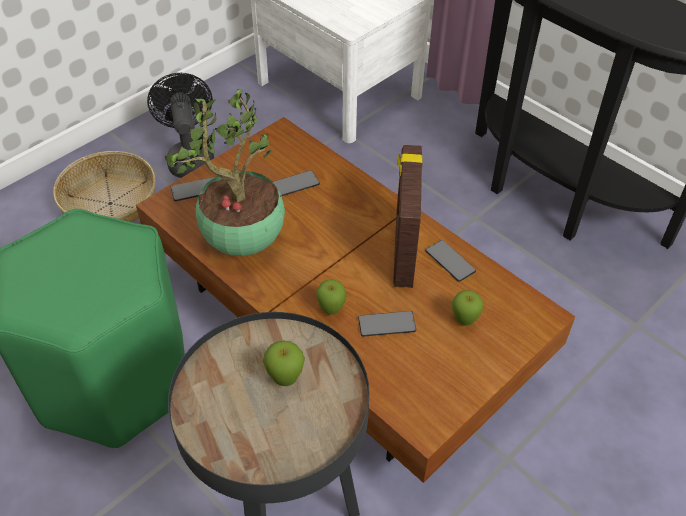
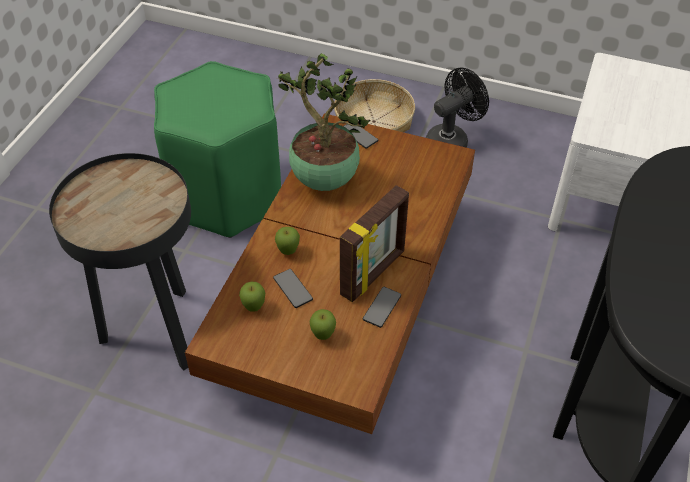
camera: 65 degrees right, 0 degrees up
apple [263,341,305,386] -> apple moved to [239,282,265,312]
phone [273,170,320,196] -> none
picture frame [393,145,423,288] -> picture frame turned 150 degrees clockwise [340,185,409,302]

